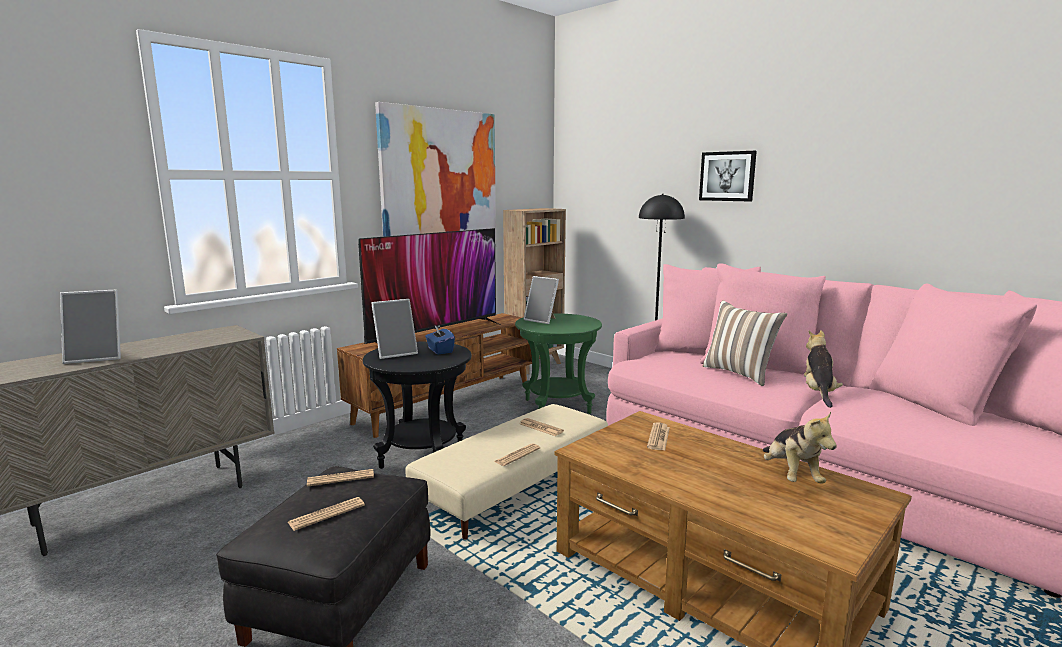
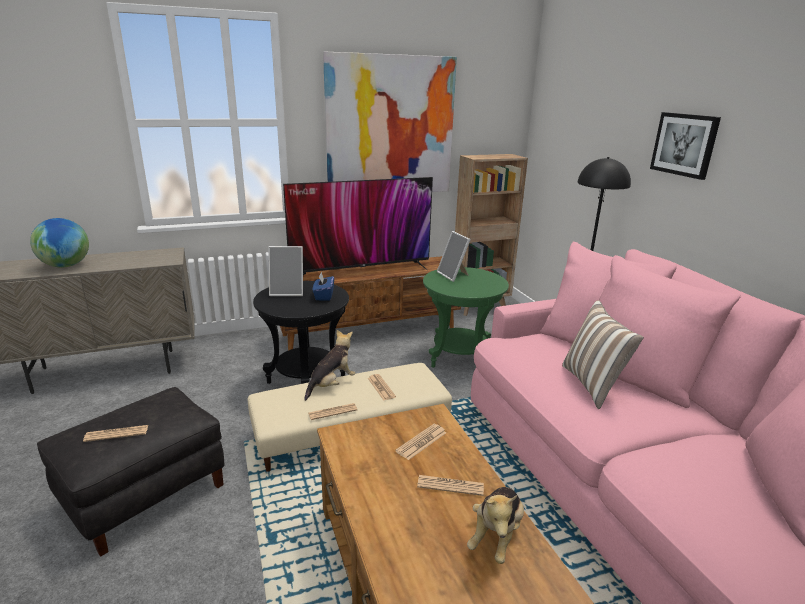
camera: 25 degrees right, 10 degrees up
picture frame [60,290,121,364] -> globe [30,218,89,267]
newspaper [307,469,374,487] -> newspaper moved to [417,475,484,496]
plush toy [804,330,843,408] -> plush toy moved to [304,330,355,401]

